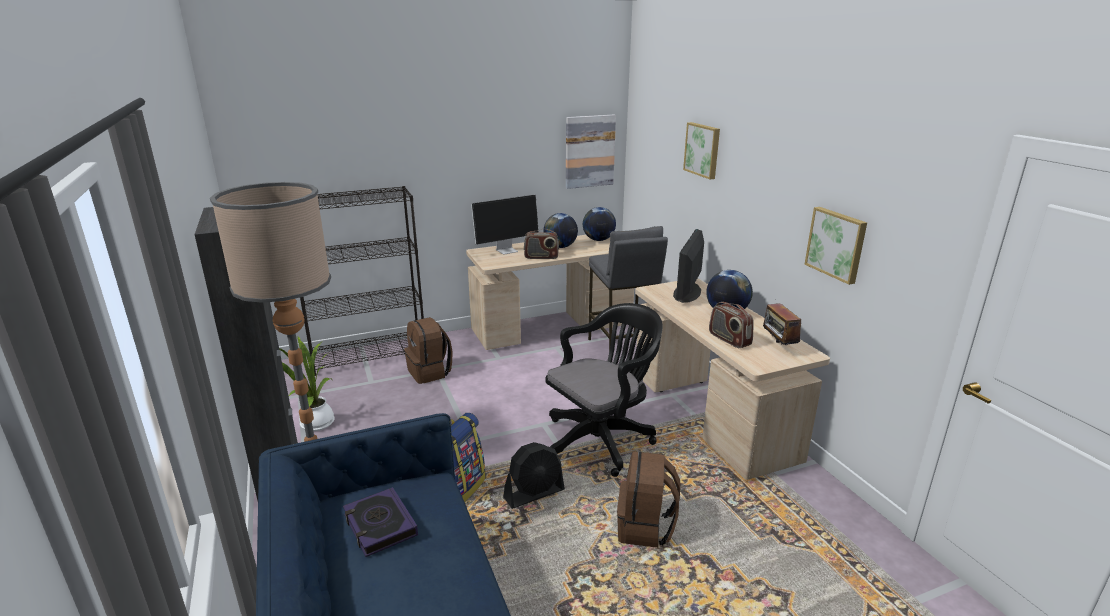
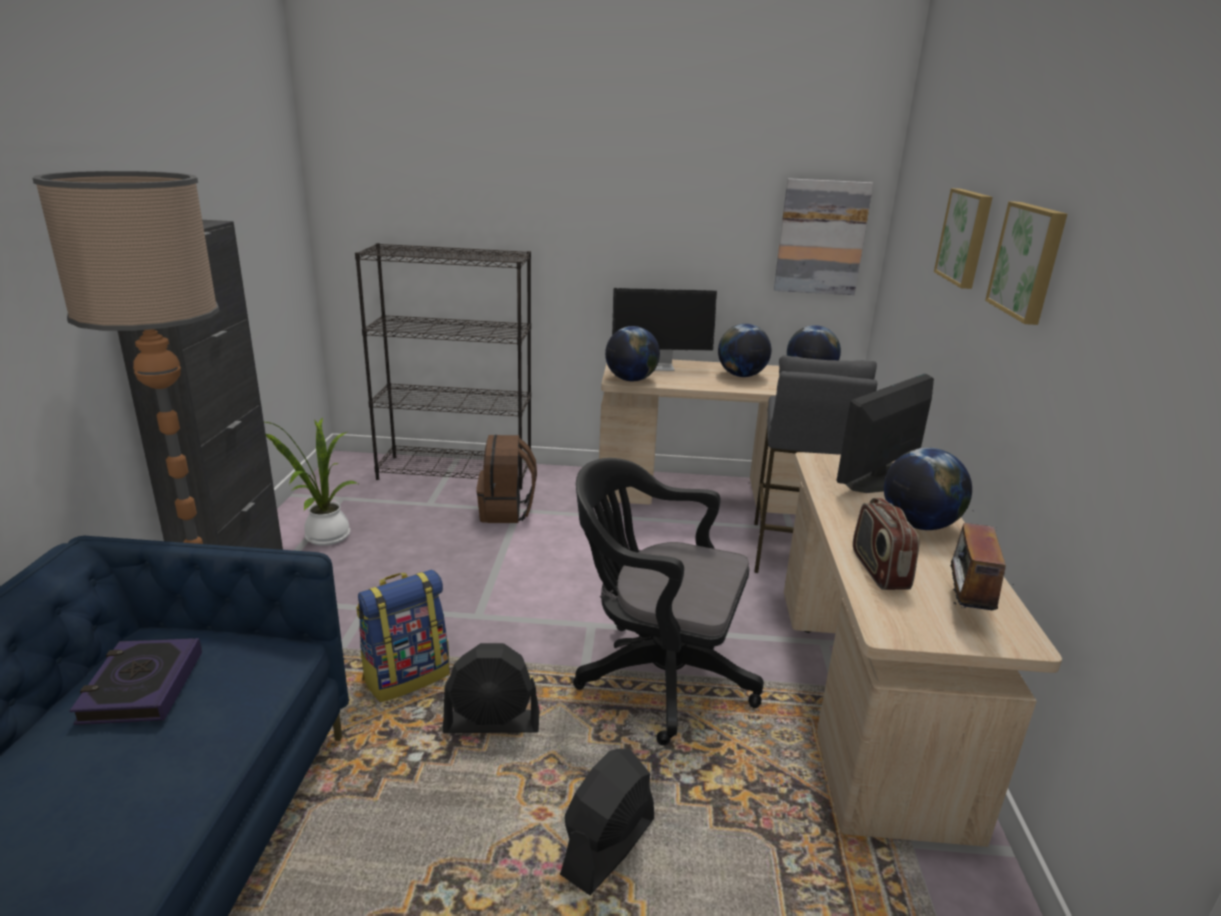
camera: 25 degrees right, 0 degrees up
radio [524,229,559,259] -> none
black office chair [545,303,663,477] -> black office chair turned 150 degrees counterclockwise [573,458,764,746]
brown backpack [617,451,680,548] -> black fan [560,748,654,895]
picture [804,207,867,285] -> picture moved to [985,201,1067,325]
none -> globe [605,326,660,381]

